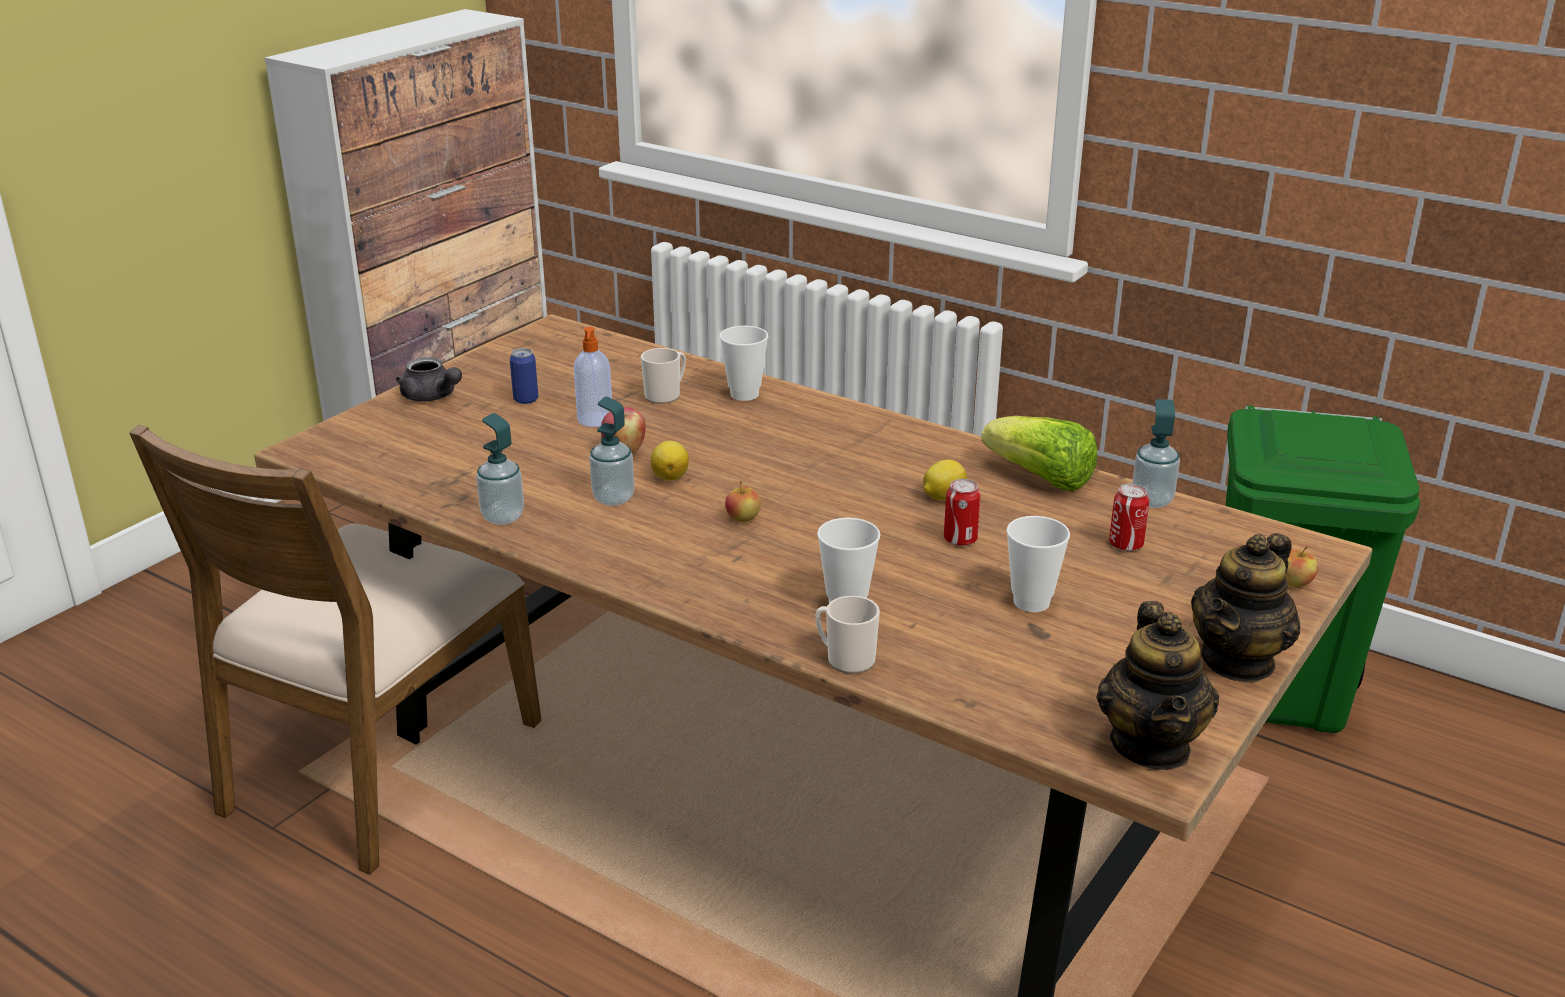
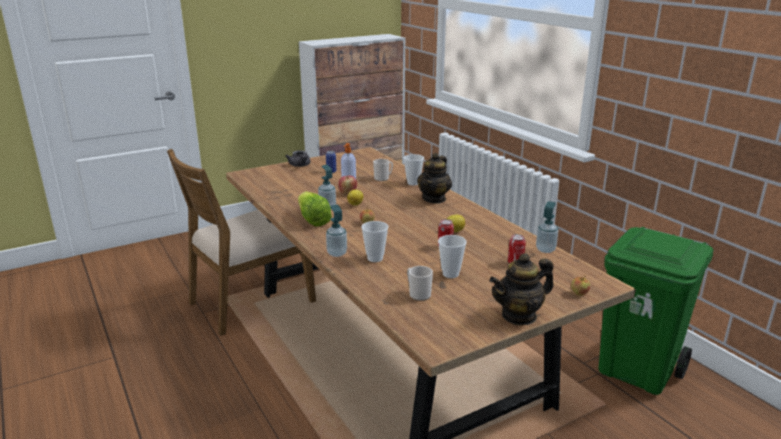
camera: 25 degrees right, 5 degrees down
soap dispenser [476,413,524,525] -> soap dispenser moved to [326,204,347,257]
mug [815,596,880,674] -> mug moved to [407,266,433,301]
lettuce [981,416,1097,492] -> lettuce moved to [298,191,332,227]
teapot [1096,601,1219,770] -> teapot moved to [417,153,452,204]

